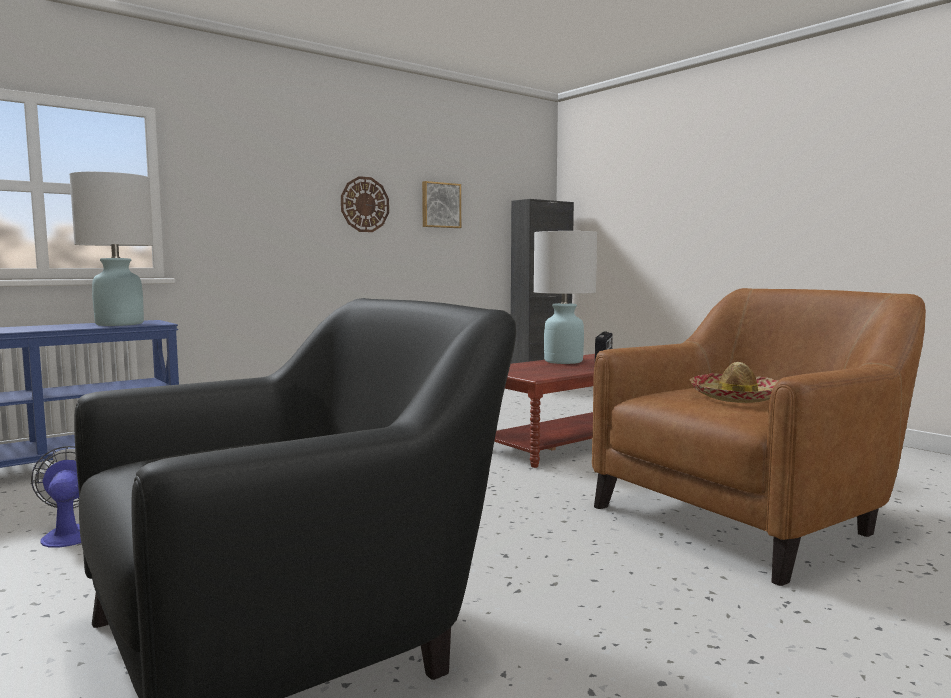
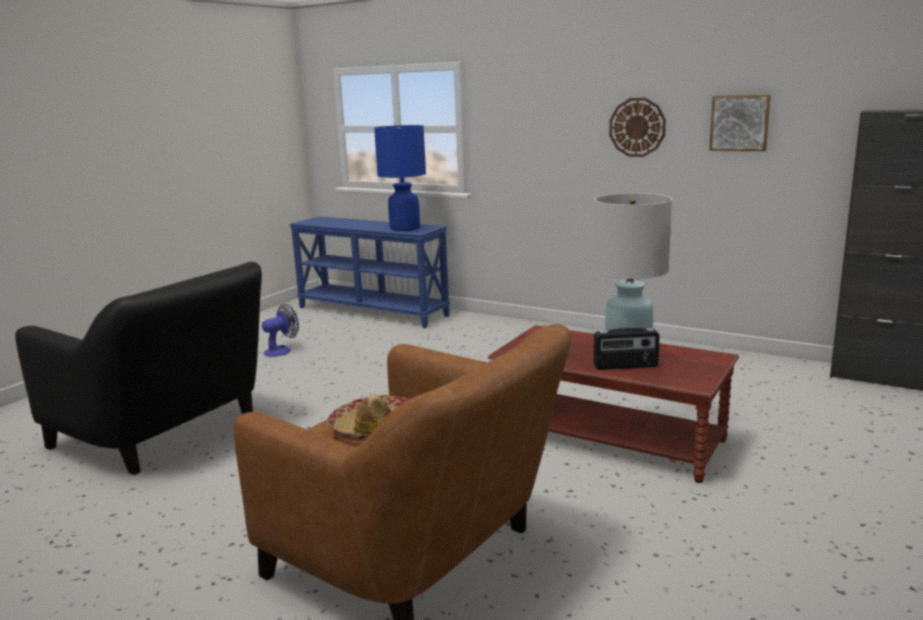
camera: 70 degrees right, 10 degrees up
white table lamp [69,172,153,326] -> blue table lamp [374,125,426,231]

